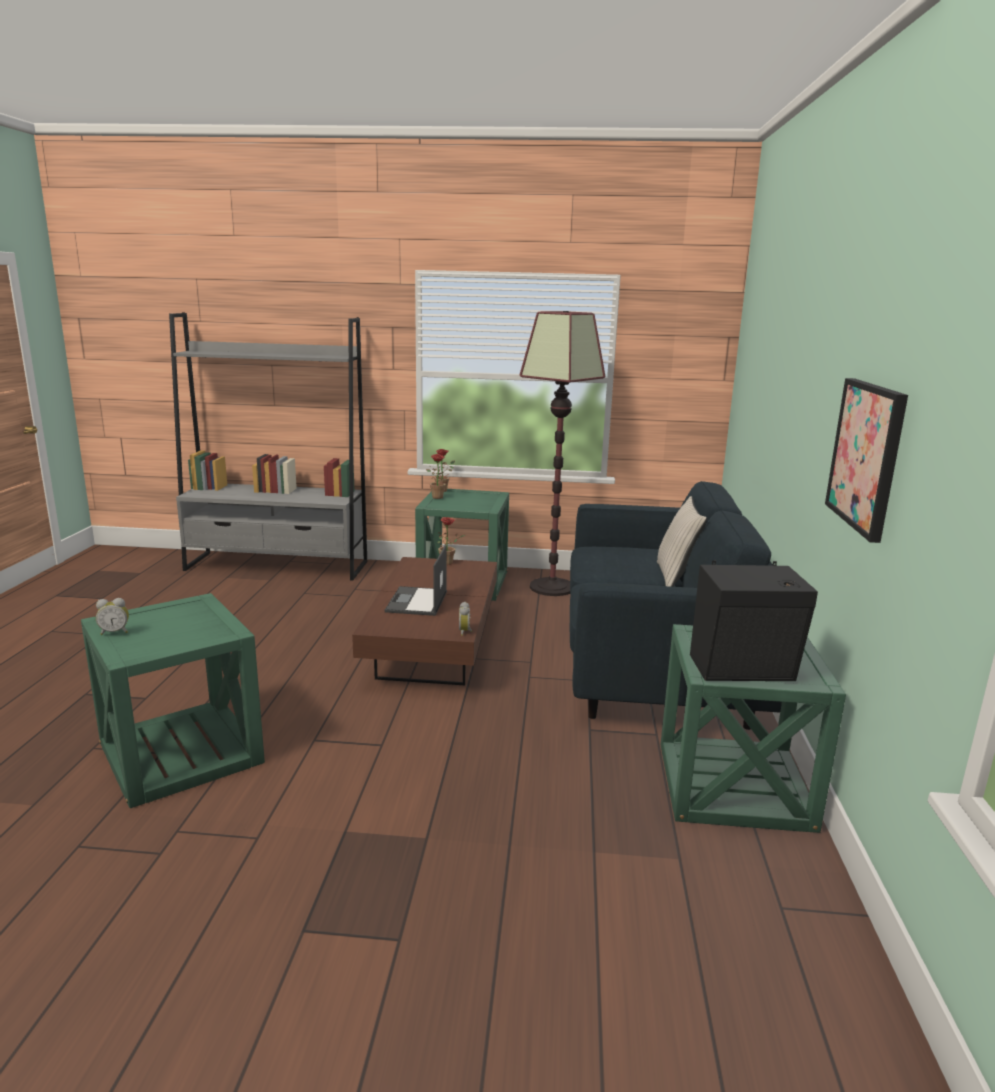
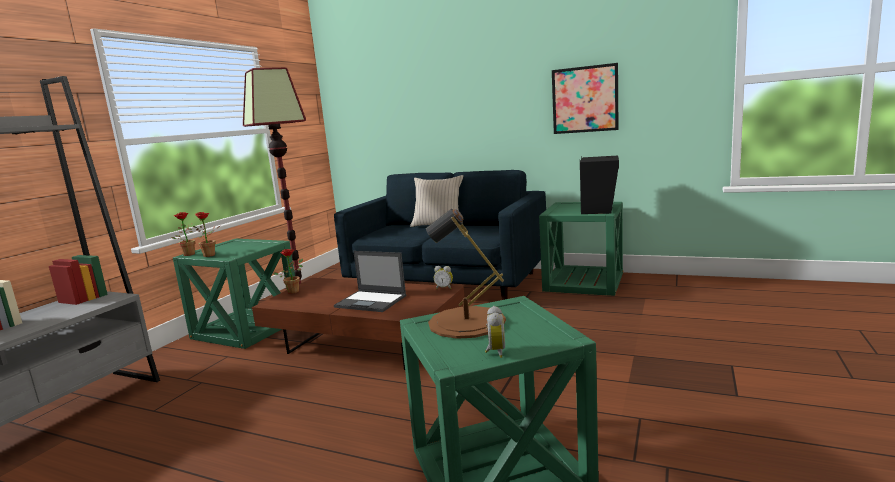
camera: 70 degrees left, 5 degrees down
none -> brown table lamp [426,209,506,339]

